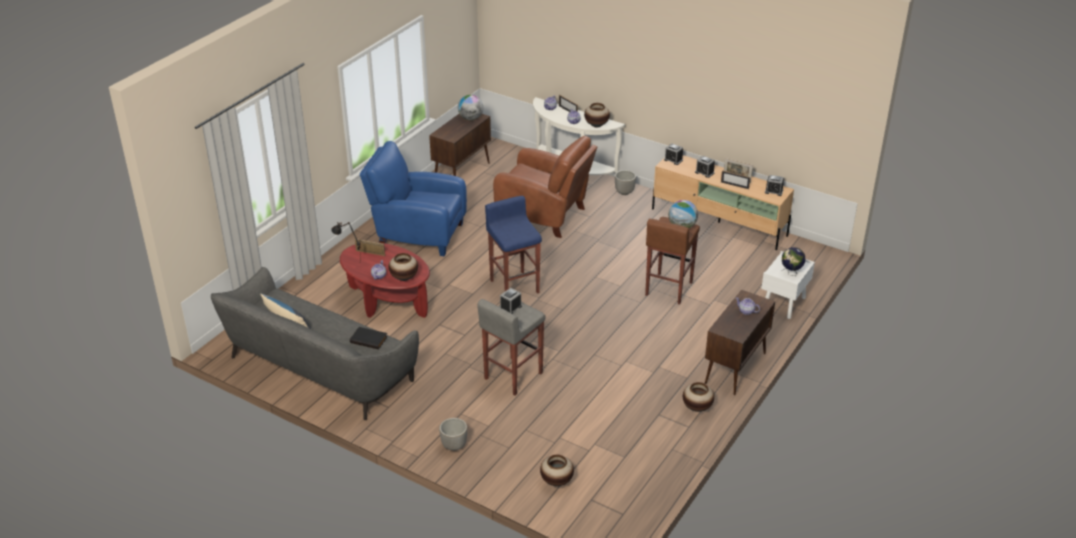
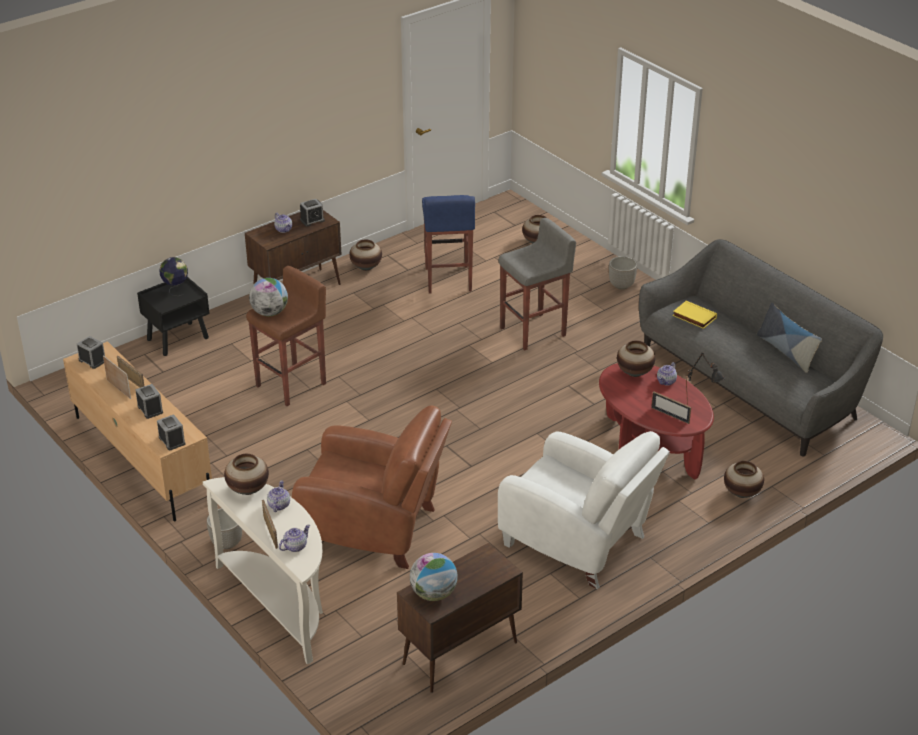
camera: 160 degrees left, 0 degrees up
black book [350,327,388,349] -> yellow book [673,301,717,329]
blue armchair [360,141,467,256] -> white armchair [498,431,670,589]
blue stool [485,196,542,294] -> blue stool moved to [422,195,475,294]
brown armchair [493,136,597,238] -> brown armchair turned 150 degrees clockwise [292,406,452,569]
alarm clock [500,288,522,314] -> alarm clock moved to [300,199,325,227]
white nightstand [761,251,815,319] -> black nightstand [137,277,210,356]
none -> vase [724,461,764,498]

